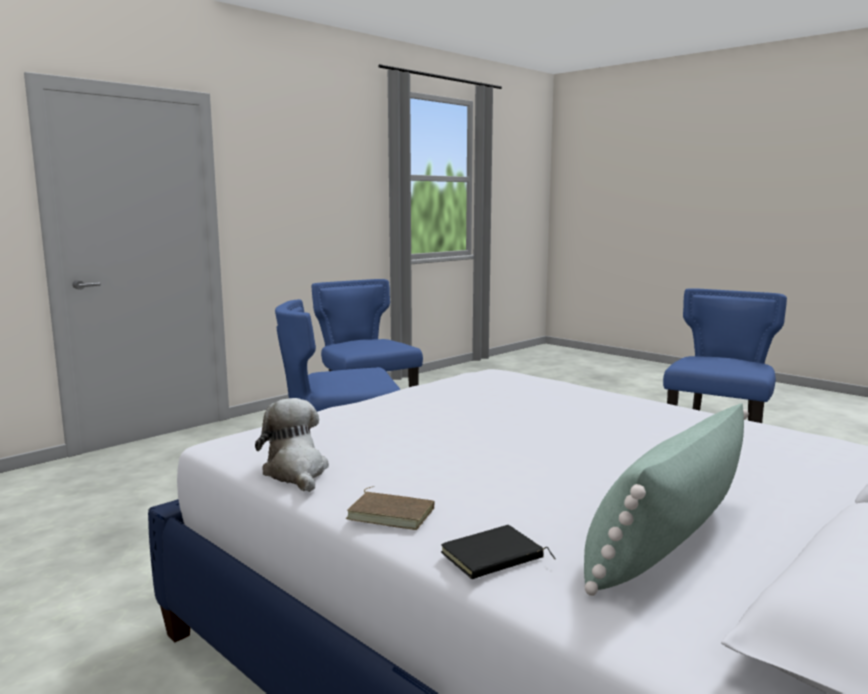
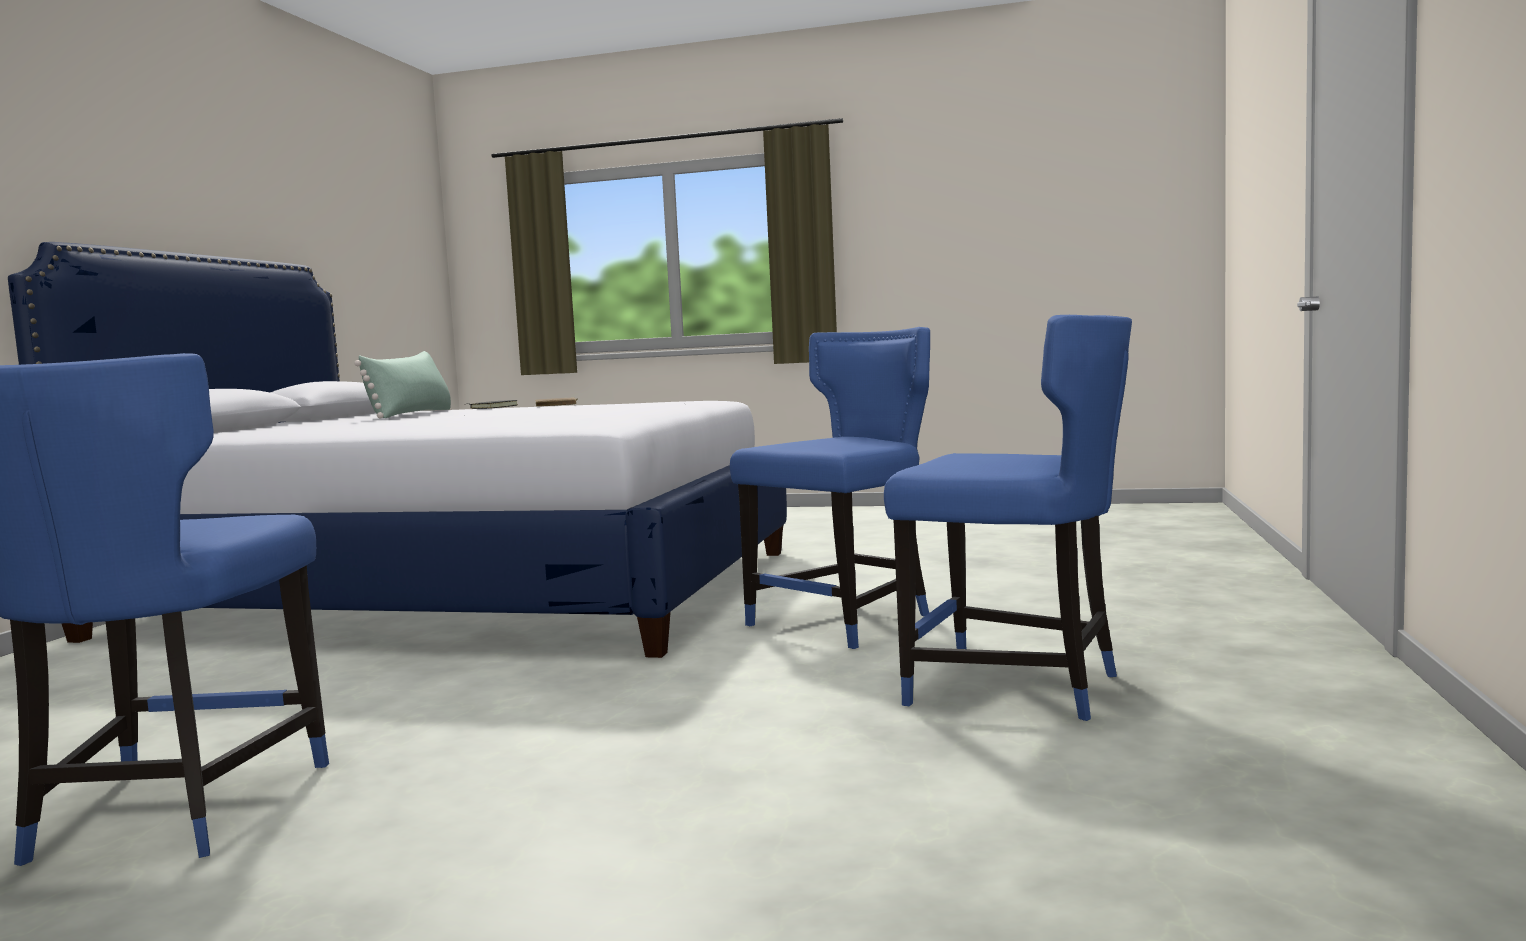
camera: 150 degrees right, 5 degrees down
plush toy [255,398,329,492] -> none

